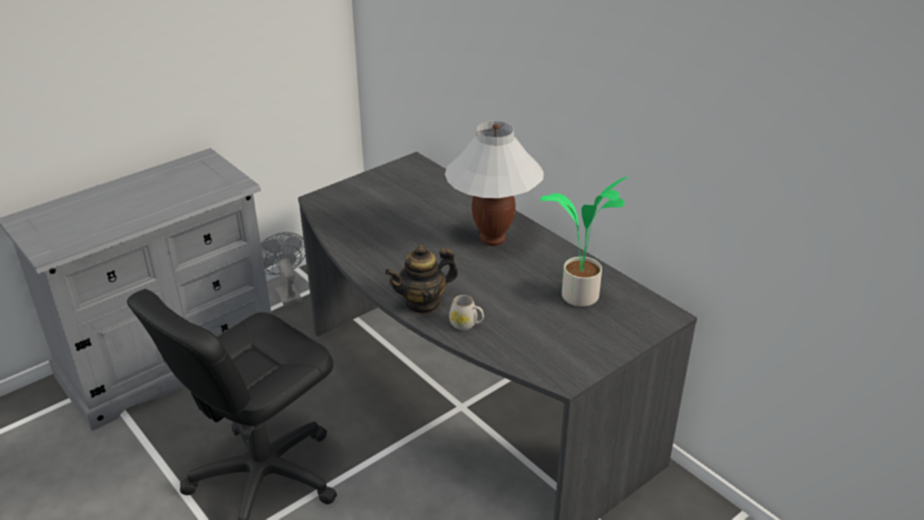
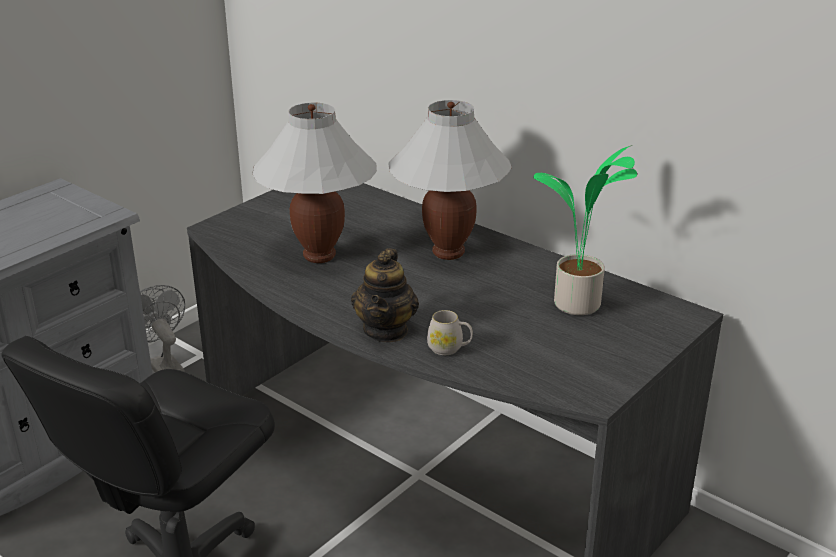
camera: 10 degrees left, 5 degrees down
teapot [385,245,458,314] -> teapot turned 45 degrees counterclockwise [351,248,419,342]
none -> white table lamp [252,102,377,263]

